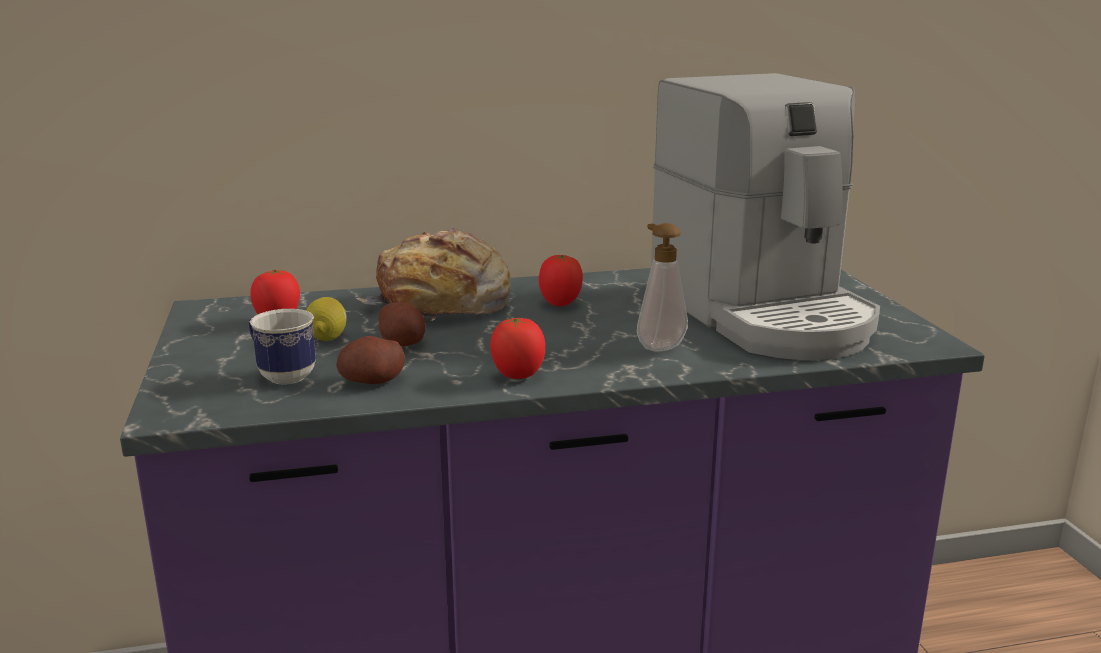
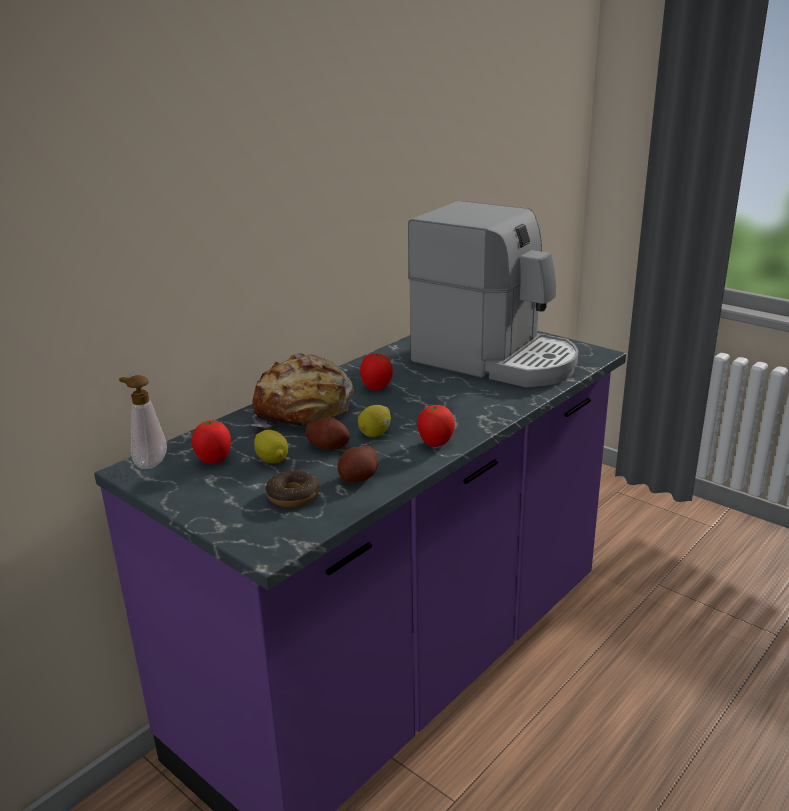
camera: 35 degrees left, 5 degrees up
mug [249,309,316,384] -> donut [266,470,319,507]
soap dispenser [637,223,688,352] -> soap dispenser moved to [119,375,167,469]
none -> lemon [358,405,391,437]

